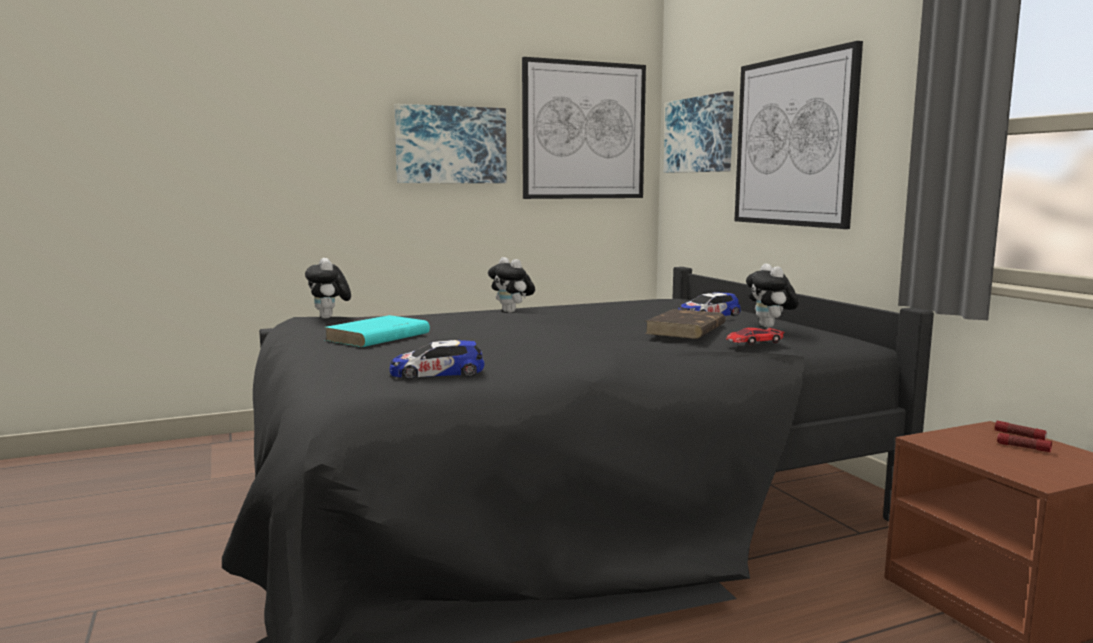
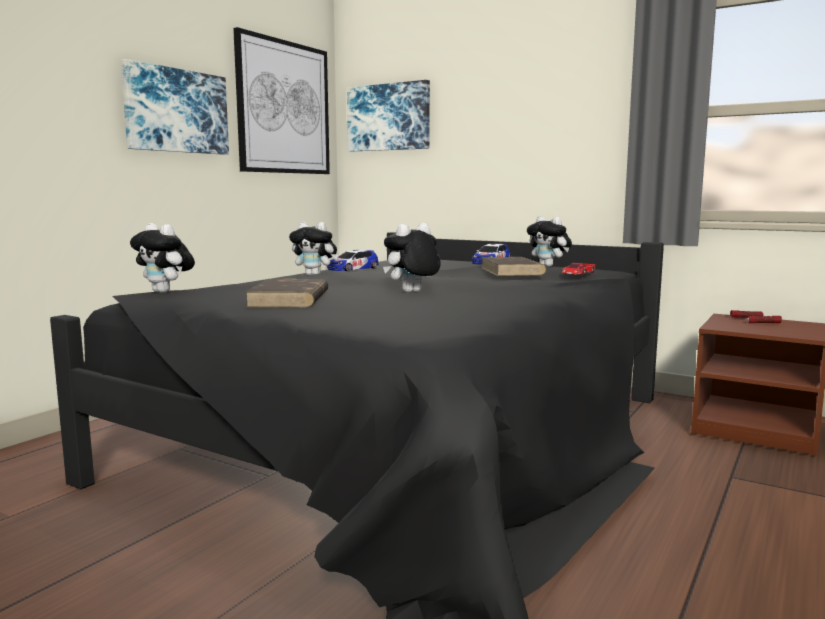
camera: 35 degrees left, 0 degrees up
turquoise book [324,315,430,347] -> brown book [245,279,328,308]
toy car [389,340,485,379] -> toy car moved to [327,250,379,271]
picture [734,41,863,229] -> none
none -> plush toy [383,223,441,293]

